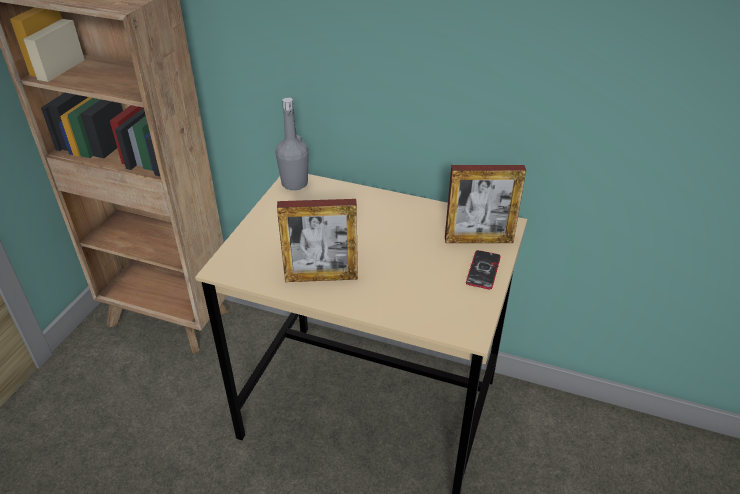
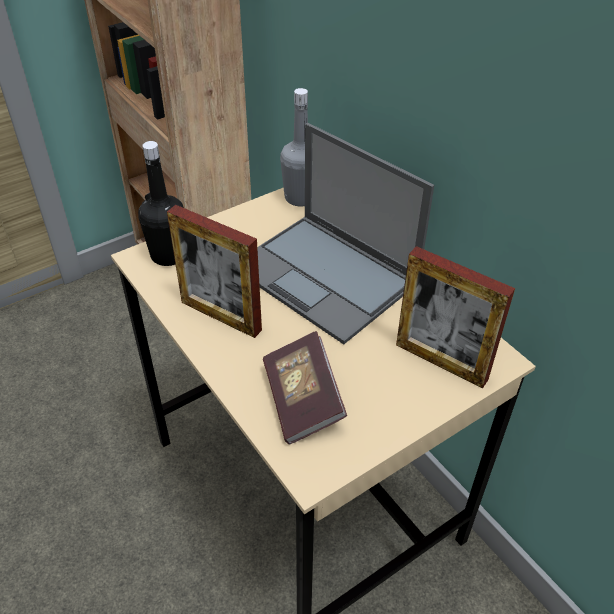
camera: 35 degrees right, 5 degrees up
phone [466,250,501,290] -> none
none -> black bottle [138,141,184,266]
none -> laptop [257,123,434,344]
none -> book [263,331,347,444]

